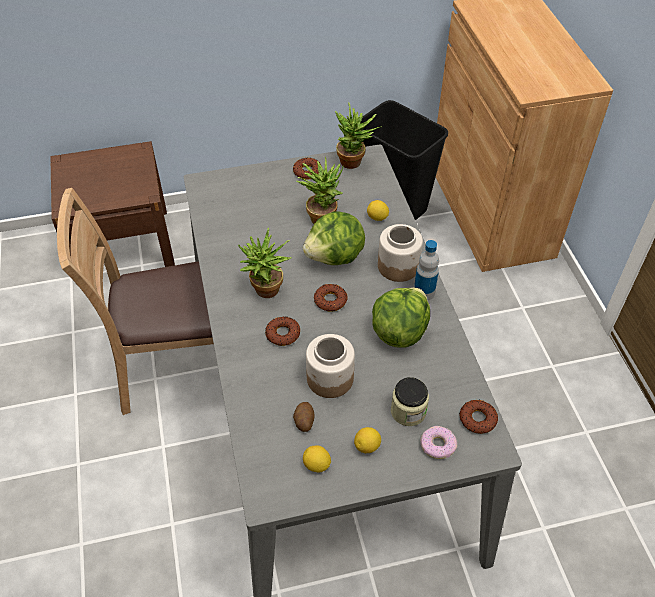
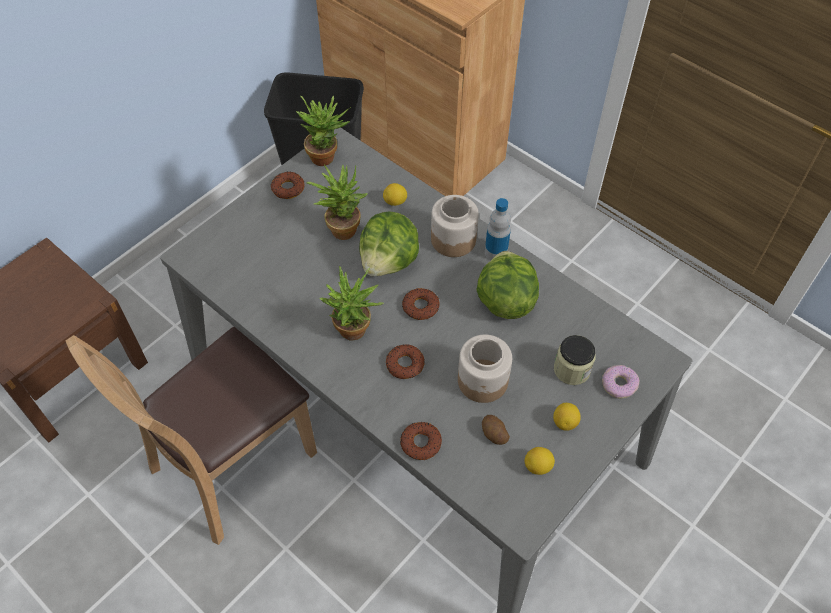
camera: 35 degrees left, 5 degrees up
donut [459,400,498,434] -> donut moved to [400,422,442,460]

